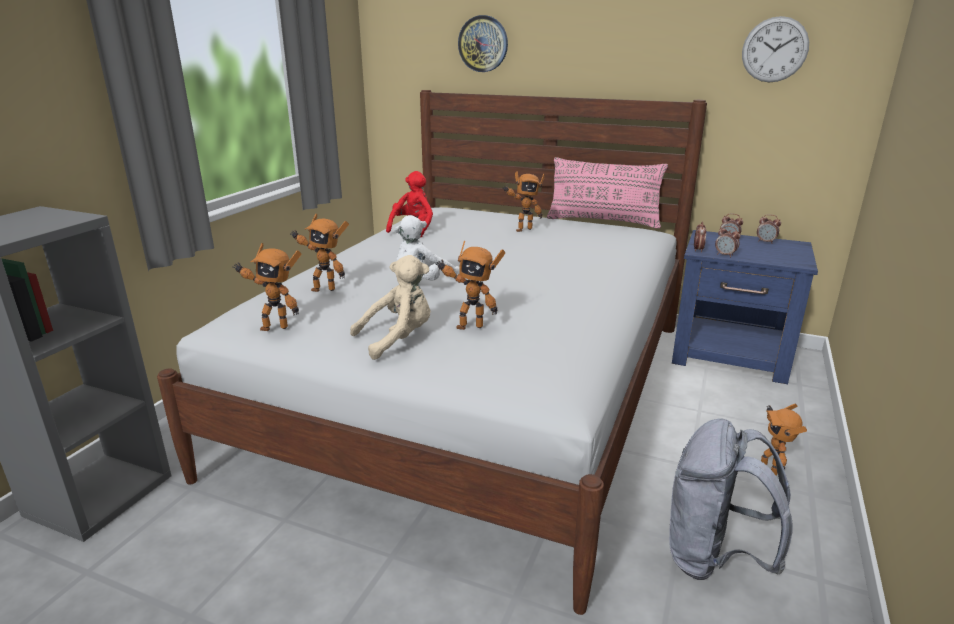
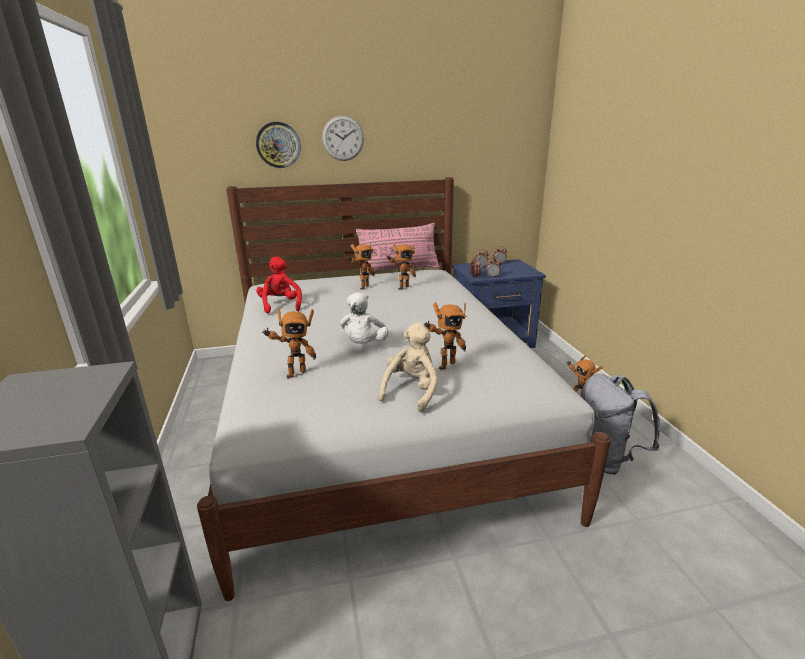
camera: 35 degrees left, 0 degrees up
toy robot [233,243,302,331] -> toy robot moved to [387,243,416,290]
wall clock [742,16,809,82] -> wall clock moved to [322,116,364,161]

